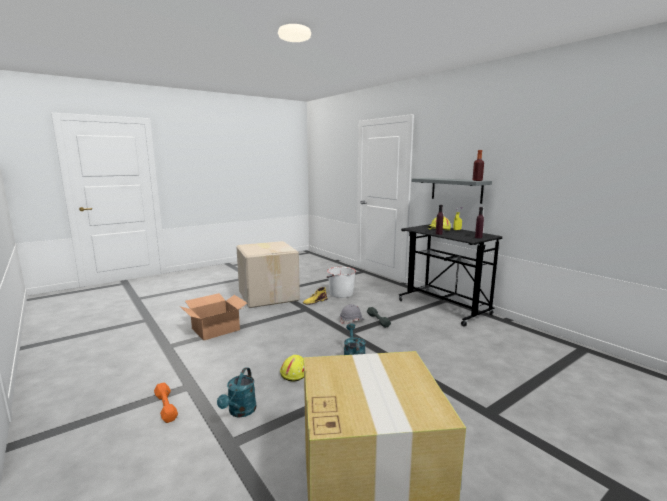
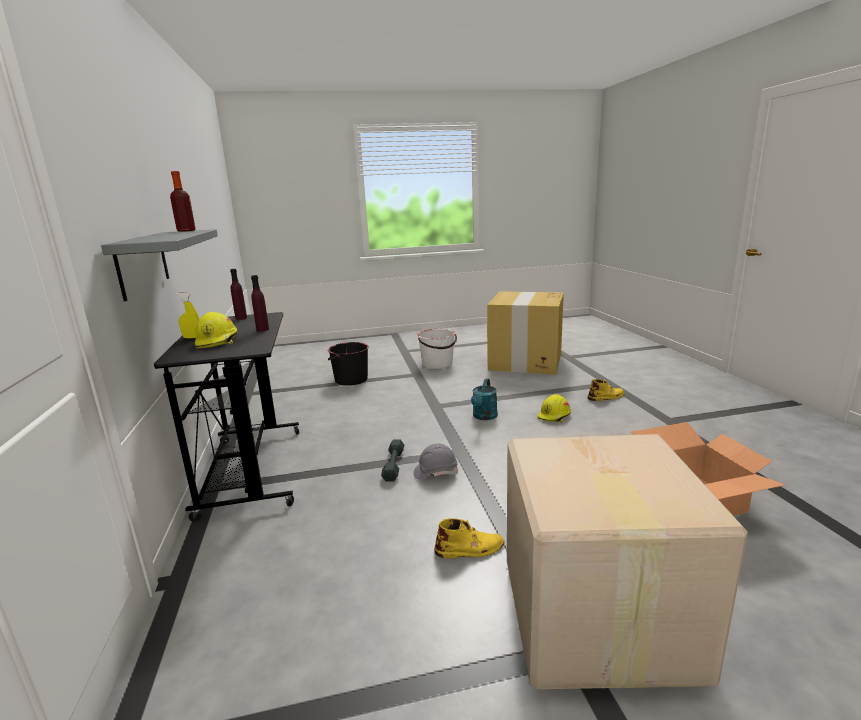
camera: 155 degrees left, 5 degrees up
orange dumbbell [154,382,178,423] -> none
turquoise watering can [217,367,256,417] -> yellow boot [588,379,625,401]
white bucket [327,267,356,298] -> white bucket moved to [417,329,457,369]
none -> black bucket [328,342,369,386]

